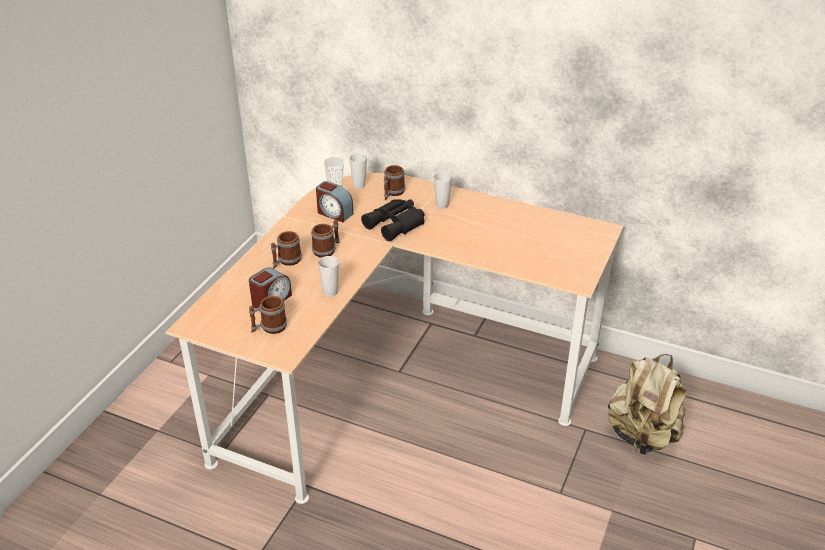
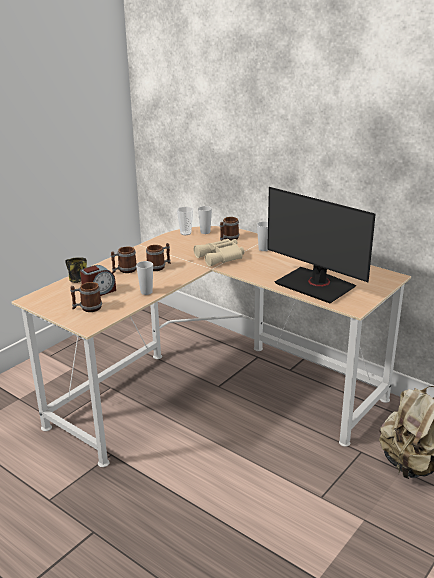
camera: 15 degrees right, 10 degrees down
alarm clock [316,181,353,222] -> none
black binoculars [361,199,424,241] -> beige binoculars [194,239,244,267]
none -> mug [65,257,87,283]
none -> monitor [267,187,376,303]

